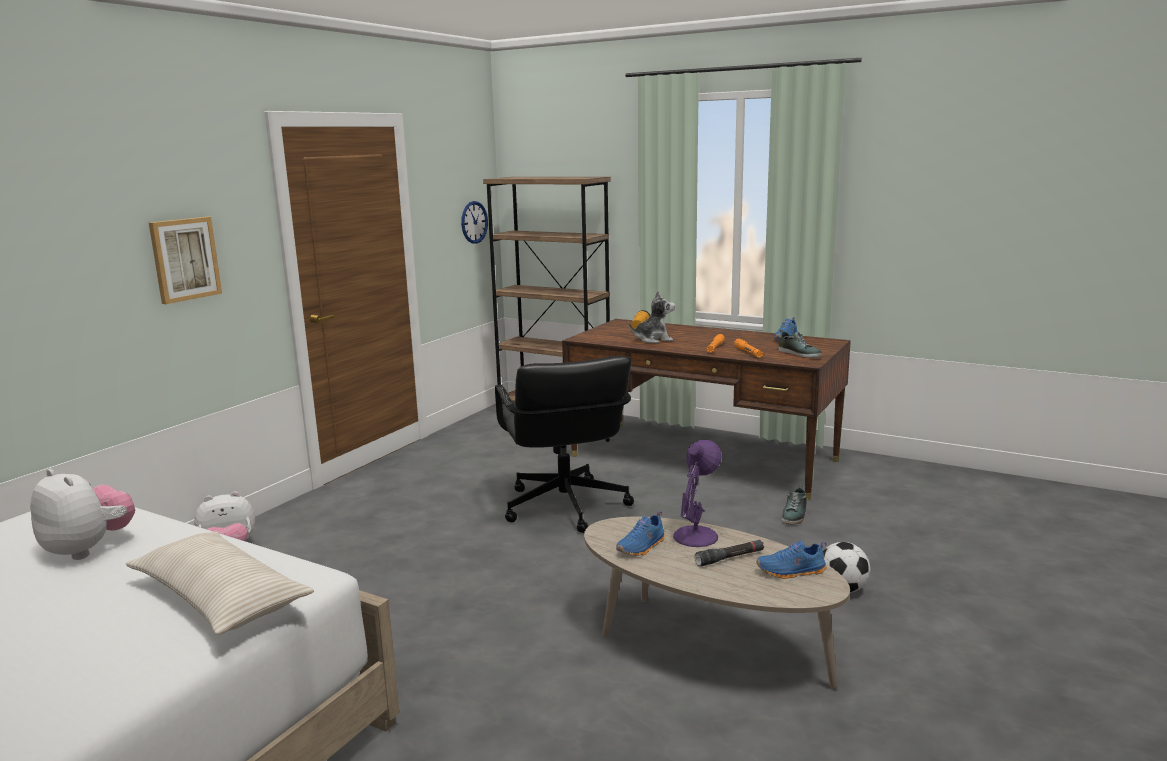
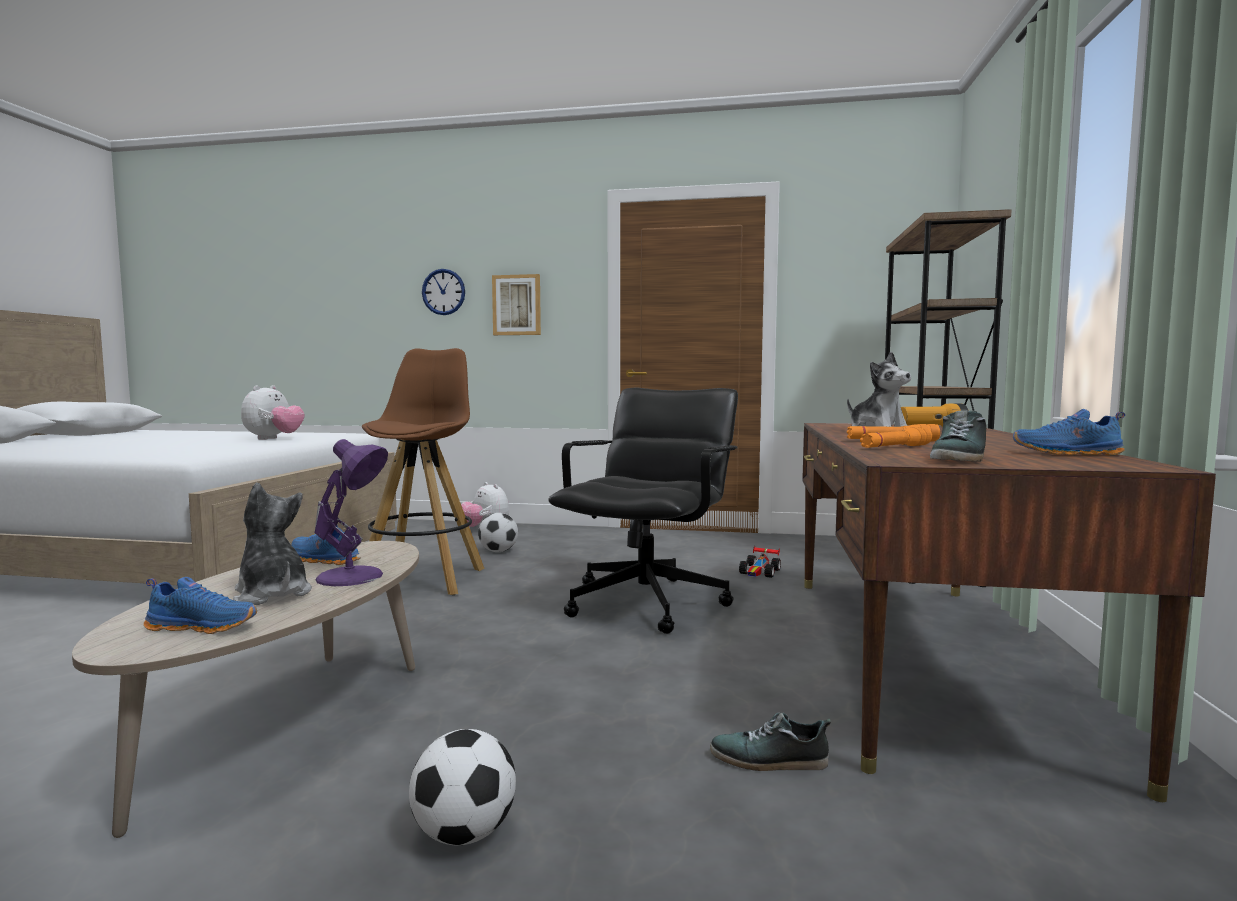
camera: 70 degrees right, 10 degrees down
beige pillow [126,531,314,635] -> none
wall clock [461,201,488,244] -> wall clock moved to [422,269,465,315]
black office chair [495,356,634,533] -> black office chair turned 150 degrees clockwise [548,388,738,634]
black flashlight [695,540,764,566] -> plush toy [233,483,312,605]
blue shoe [756,540,826,579] -> blue shoe turned 120 degrees clockwise [144,577,257,634]
none -> brown stool [362,348,485,595]
none -> football [478,513,518,552]
none -> toy car [739,546,781,578]

